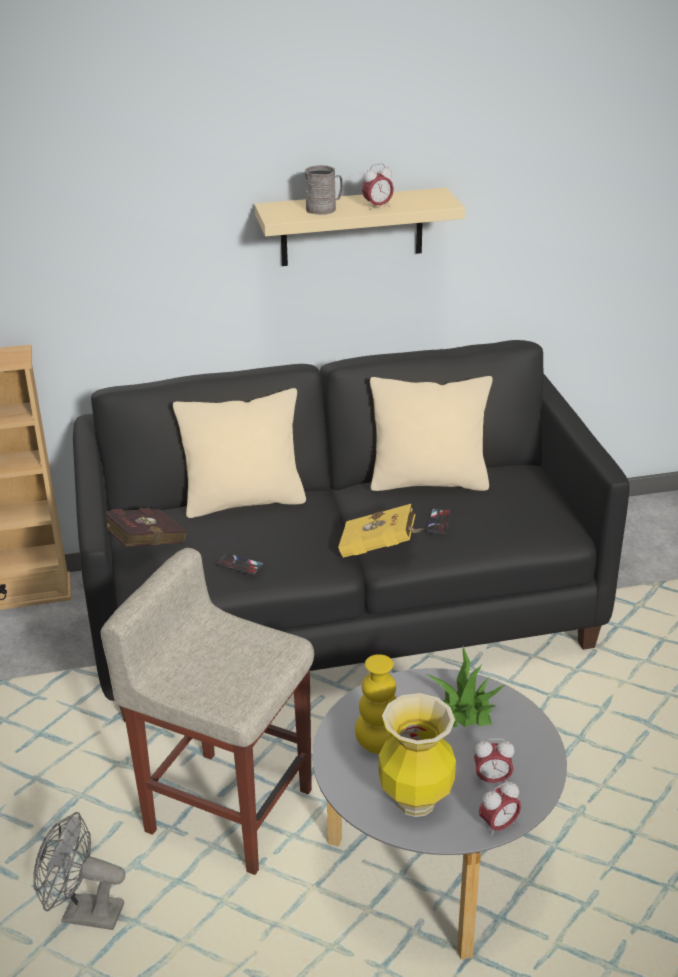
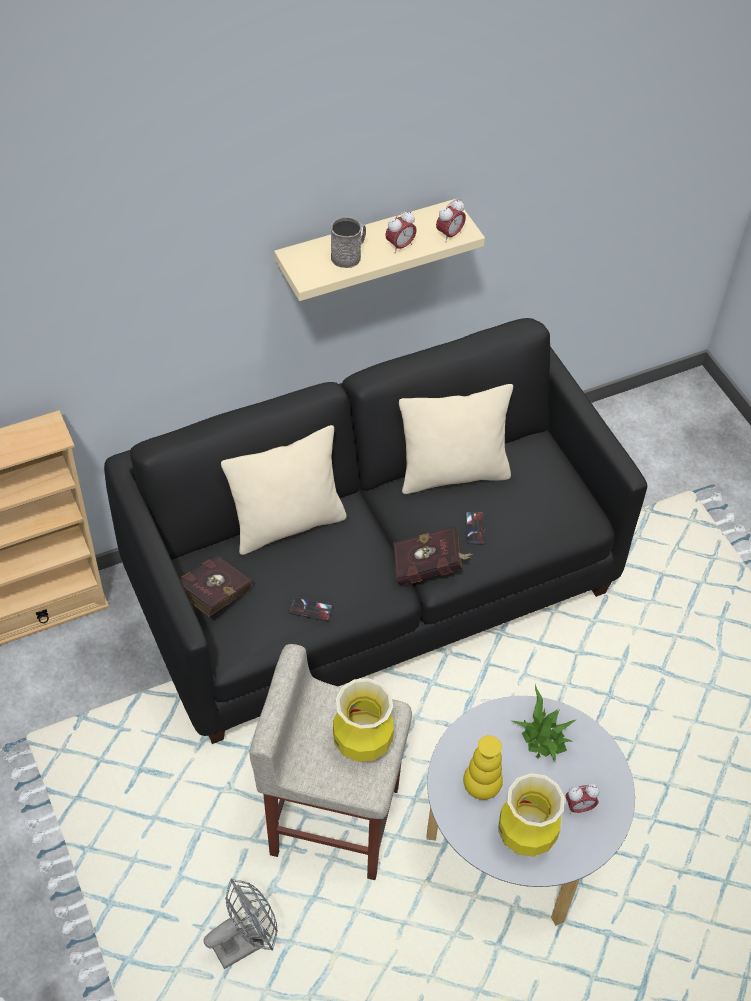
camera: 15 degrees left, 20 degrees up
grey fan [34,812,125,930] -> grey fan turned 150 degrees clockwise [203,879,278,969]
yellow book [338,504,423,558] -> red book [394,526,473,585]
alarm clock [479,781,521,837] -> alarm clock moved to [436,199,466,242]
none -> vase [333,678,394,762]

